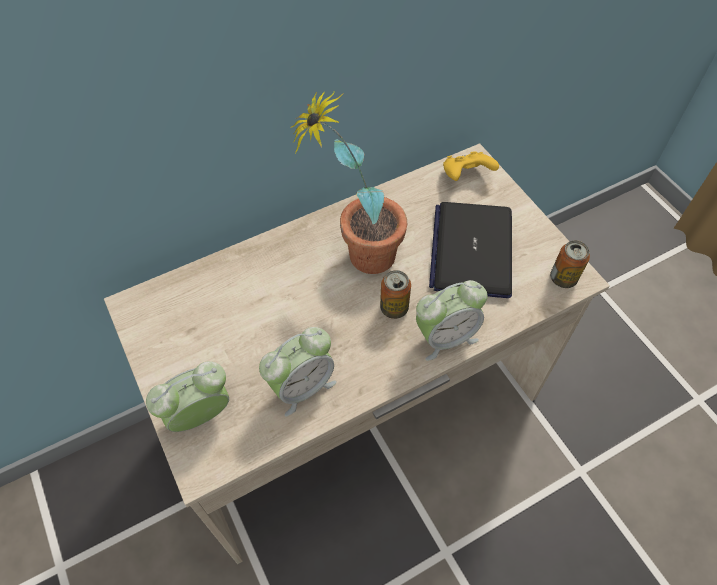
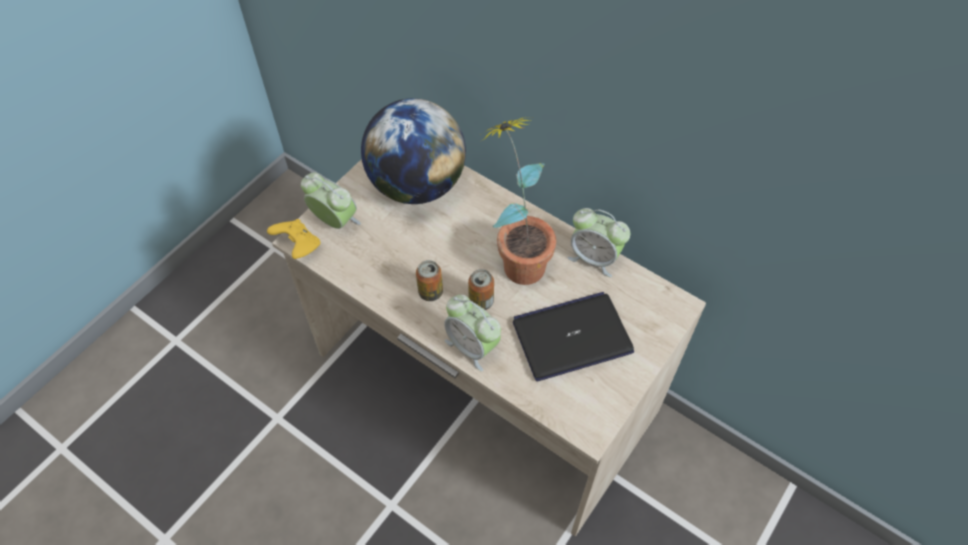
camera: 65 degrees right, 0 degrees up
alarm clock [259,327,337,416] -> alarm clock moved to [568,208,630,277]
yellow game controller [443,151,499,181] -> yellow game controller moved to [267,219,320,259]
can [550,240,590,288] -> can moved to [416,260,443,301]
none -> globe [361,98,466,204]

